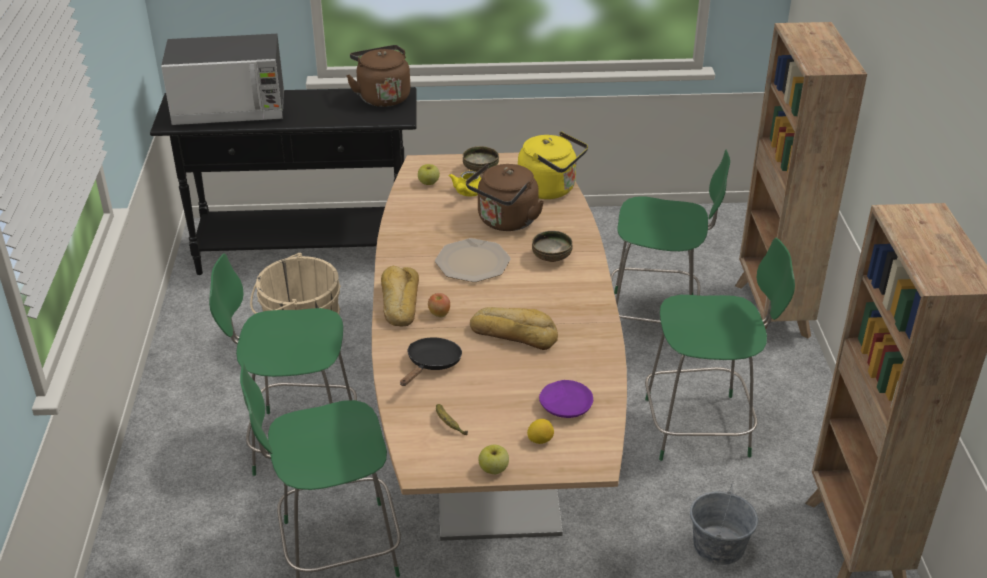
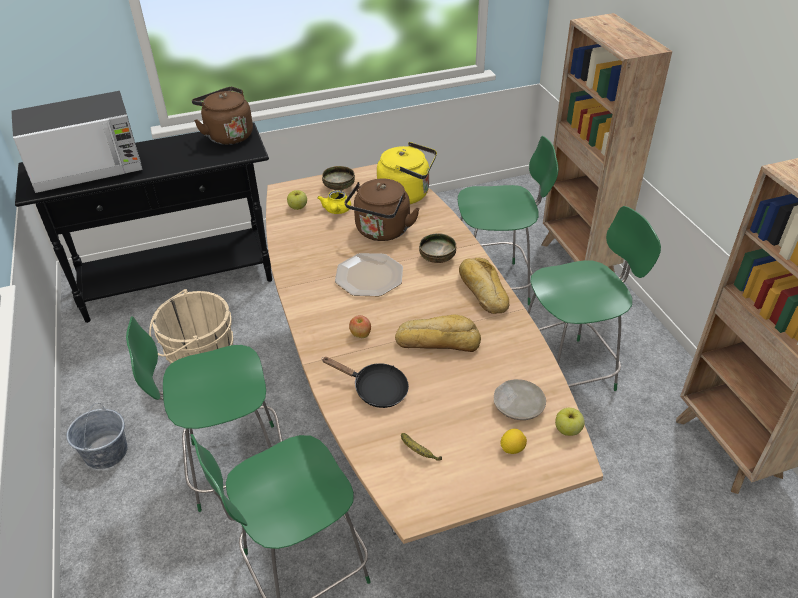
camera: 15 degrees left, 5 degrees up
bread [381,266,419,327] -> bread moved to [459,257,510,314]
black frying pan [400,337,462,386] -> black frying pan turned 105 degrees clockwise [322,357,409,408]
apple [478,445,509,474] -> apple moved to [555,408,585,436]
purple plate [539,380,593,418] -> beige plate [494,379,546,420]
grey bucket [690,484,758,565] -> grey bucket moved to [66,403,127,469]

